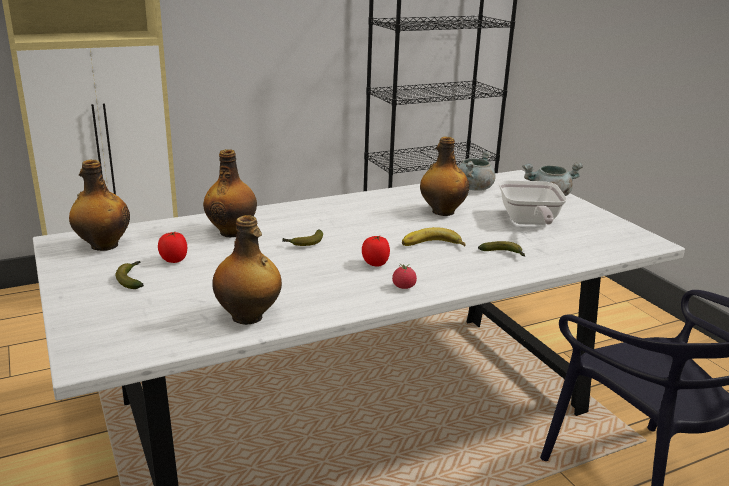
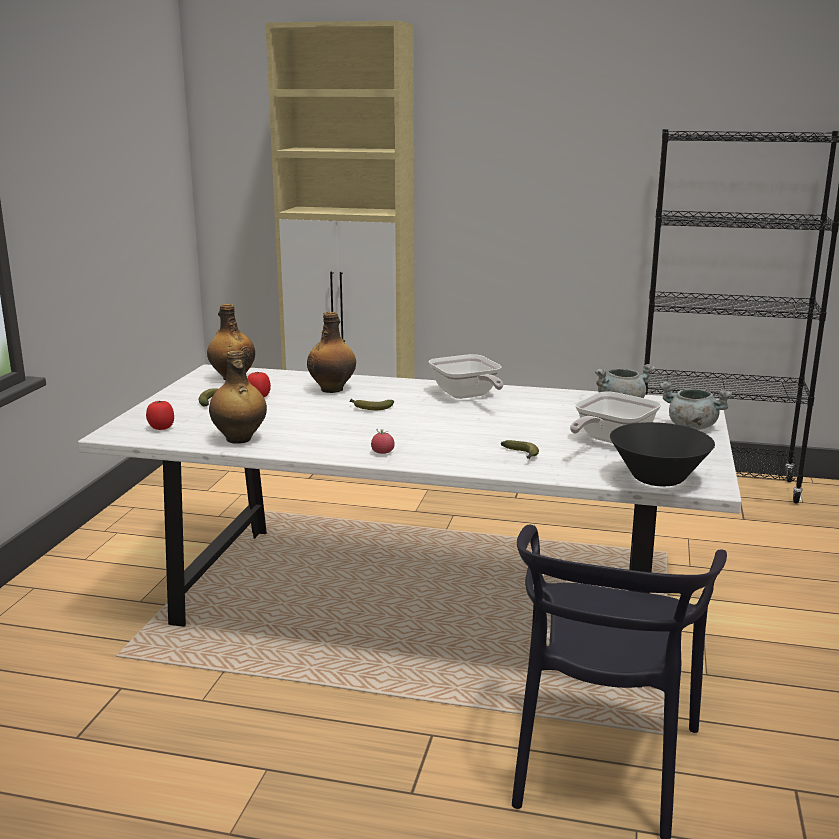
camera: 40 degrees right, 5 degrees down
tomato [362,236,390,267] -> tomato moved to [146,400,174,430]
banana [402,227,466,246] -> none
bottle [420,137,469,216] -> none
none -> frying pan [429,354,504,399]
none -> black bowl [610,422,715,486]

